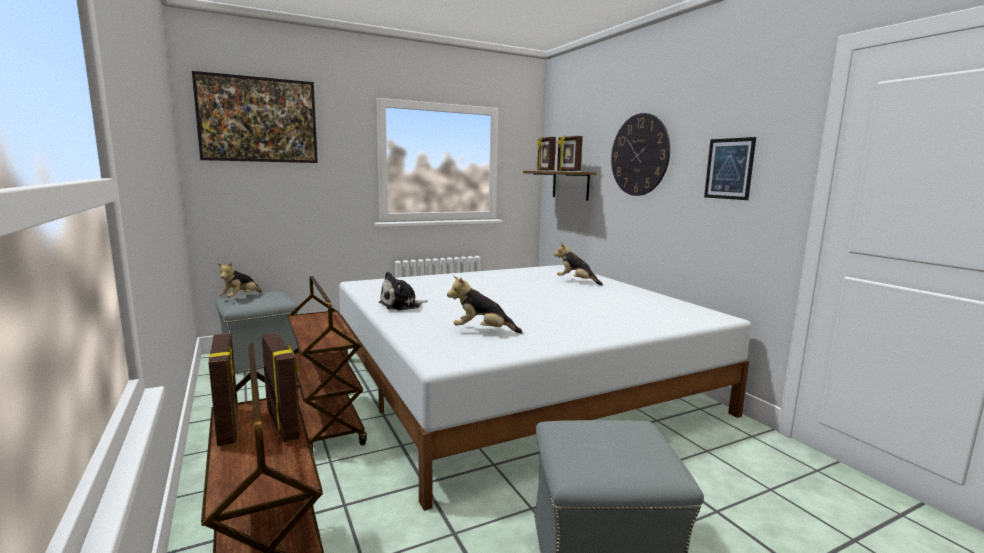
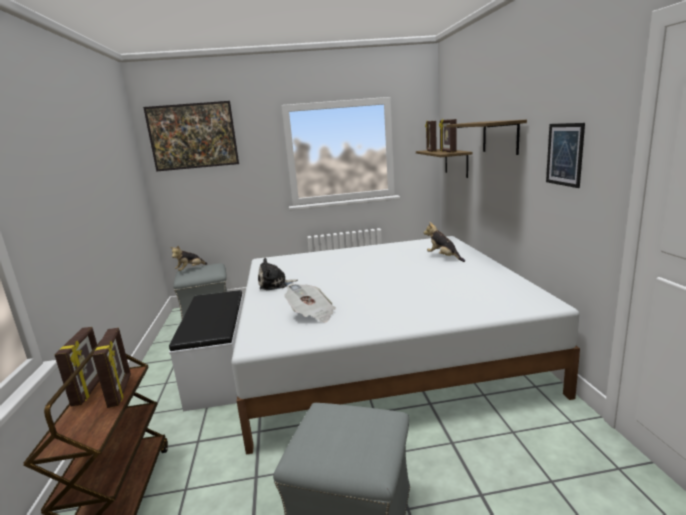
camera: 20 degrees right, 5 degrees up
brown cart [287,276,367,453] -> white bench [169,290,244,411]
plush toy [447,276,523,334] -> newspaper [285,284,336,322]
wall clock [611,113,670,196] -> shelf [446,120,527,155]

